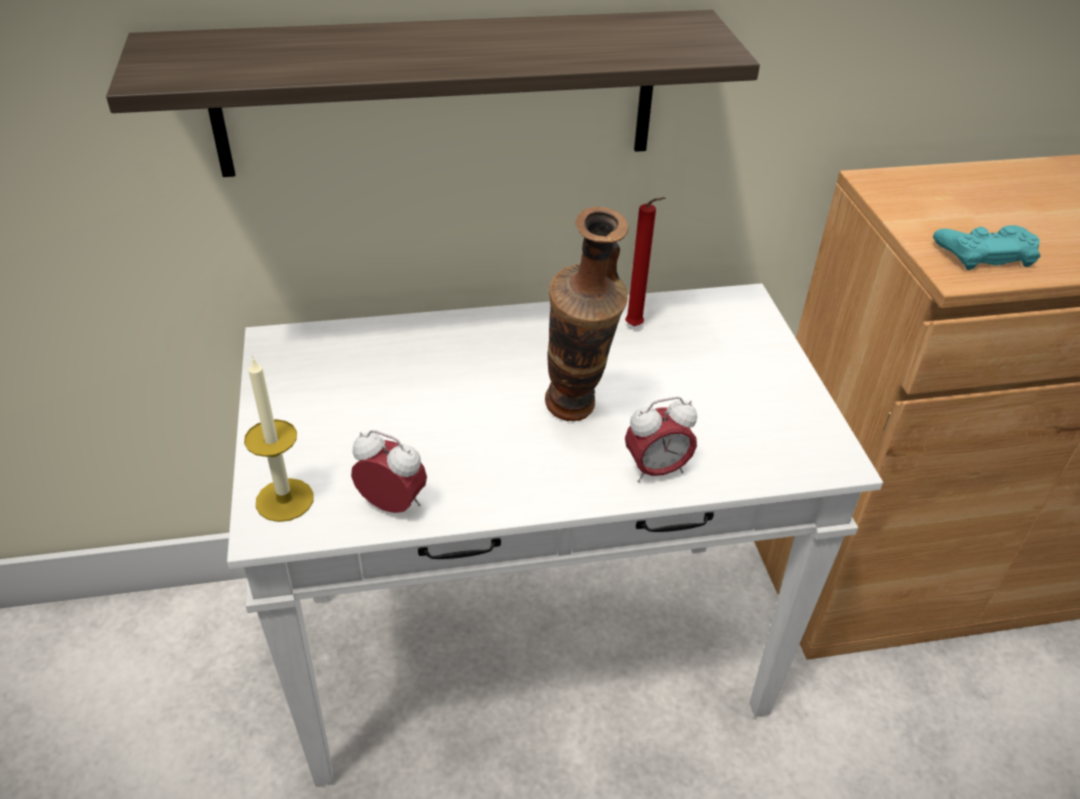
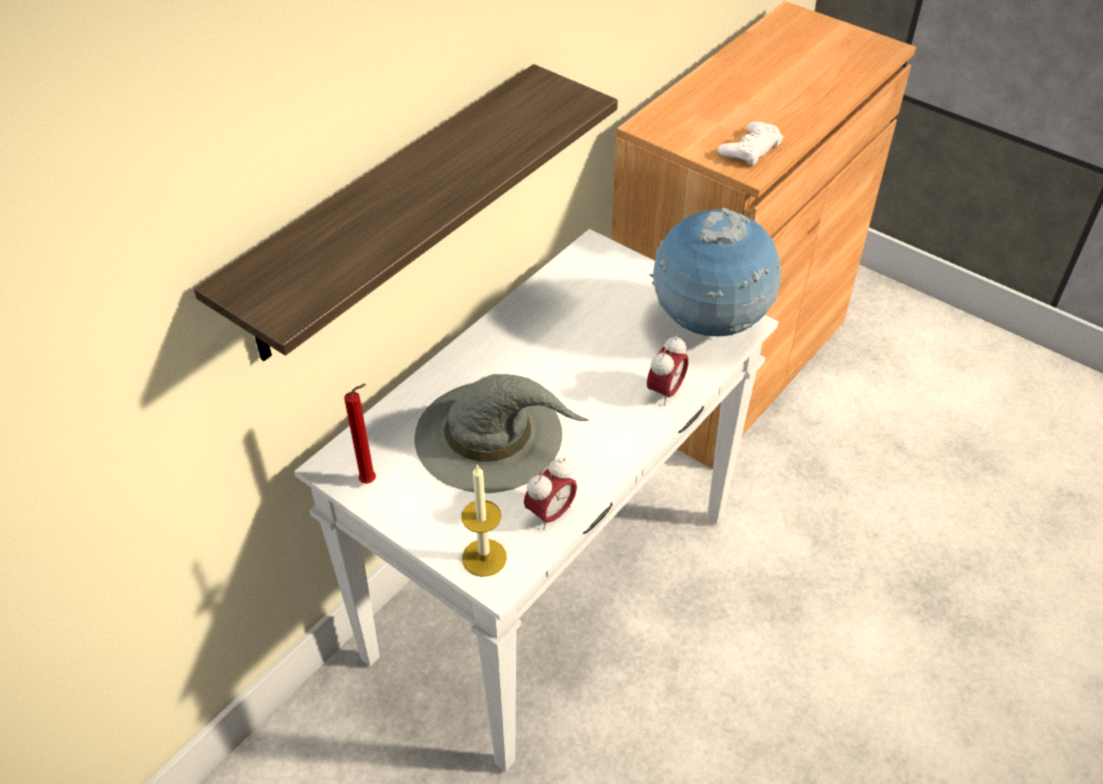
camera: 40 degrees left, 5 degrees up
alarm clock [351,430,427,513] -> alarm clock turned 150 degrees clockwise [524,458,577,530]
vase [545,207,629,421] -> none
red candle [625,197,665,326] -> red candle moved to [344,384,376,484]
turquoise game controller [933,225,1040,270] -> white game controller [718,121,783,166]
none -> grey hat [414,374,589,493]
none -> globe [649,208,781,336]

